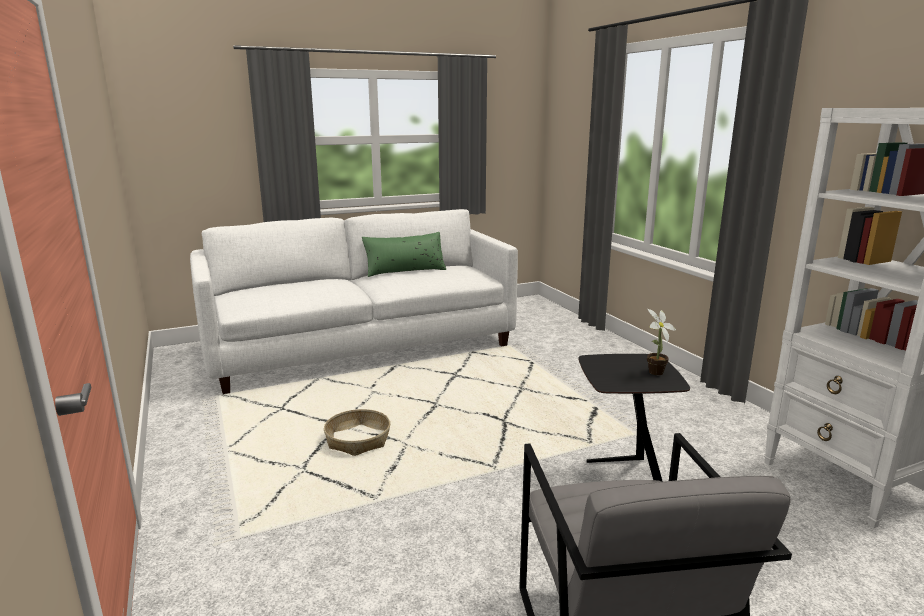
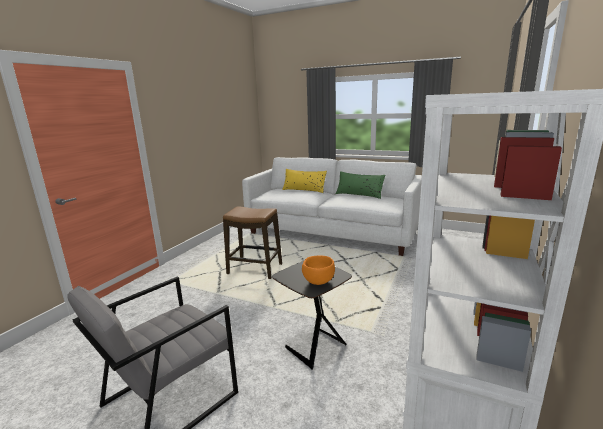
camera: 50 degrees right, 0 degrees up
basket [324,409,390,456] -> stool [223,206,282,279]
potted plant [647,309,676,375] -> orange bowl [302,256,335,285]
none -> yellow pillow [282,169,327,193]

